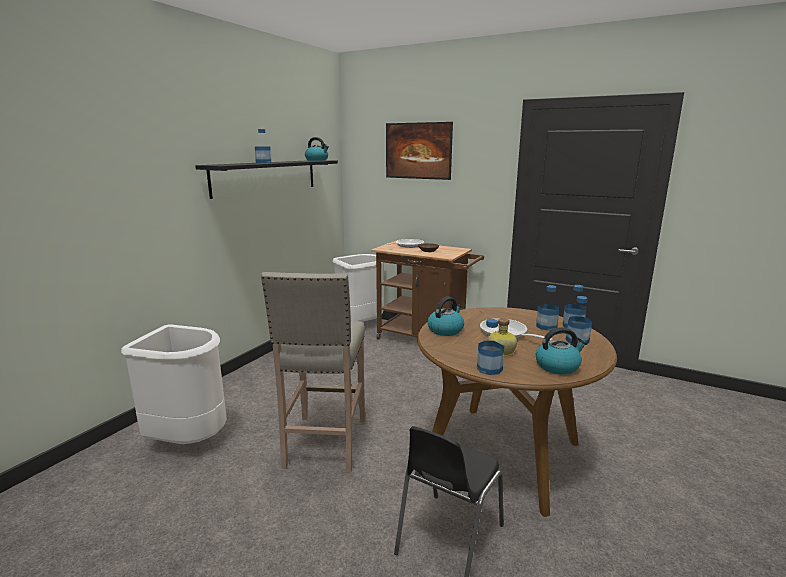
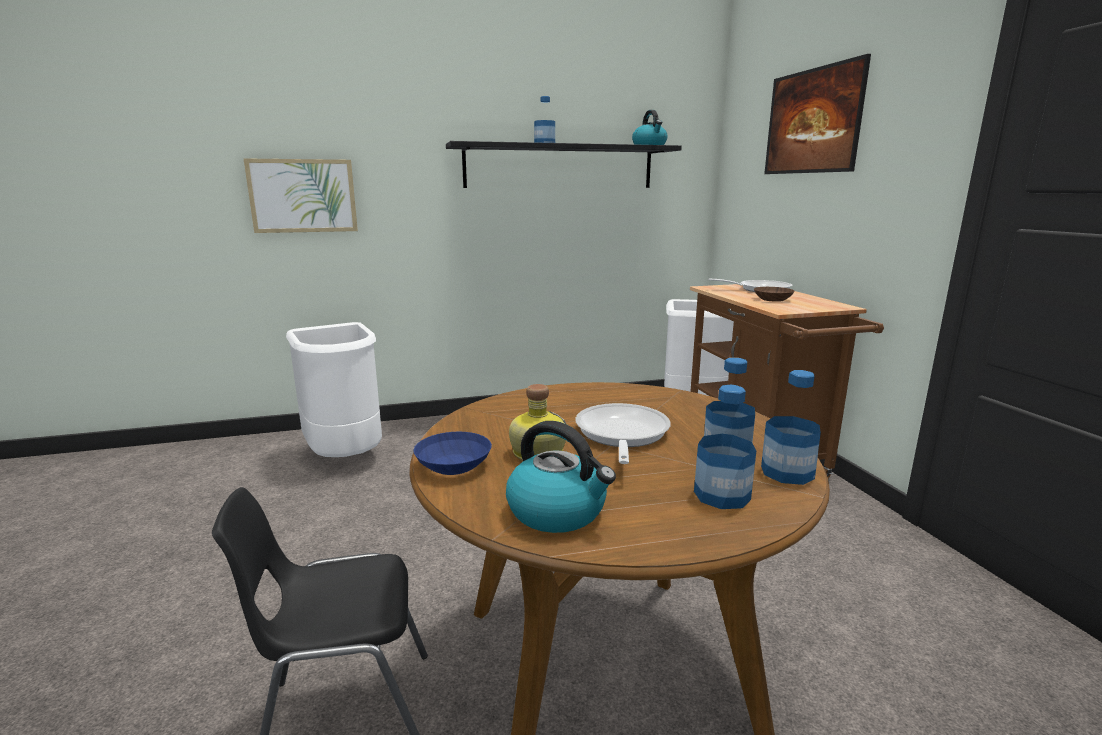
camera: 45 degrees right, 0 degrees up
beige stool [261,272,365,472] -> none
kettle [428,297,464,336] -> none
bottle [477,319,504,375] -> blue bowl [413,432,492,475]
none -> picture [243,158,358,233]

